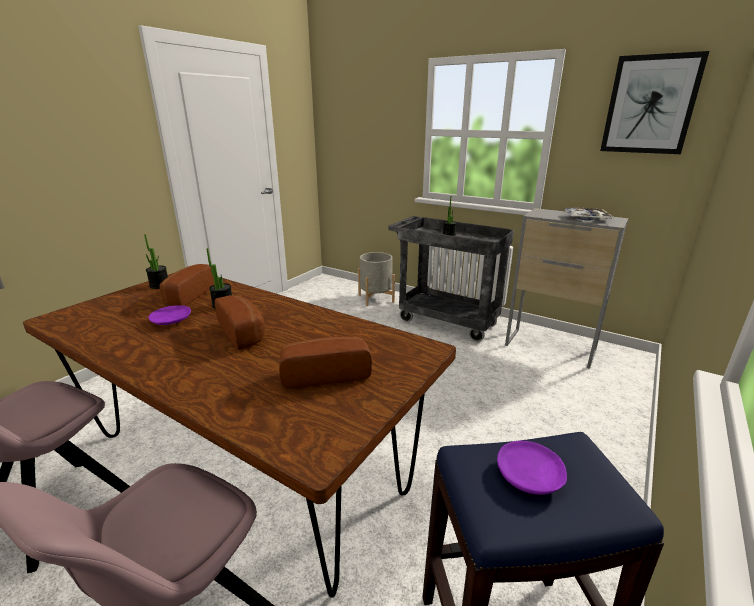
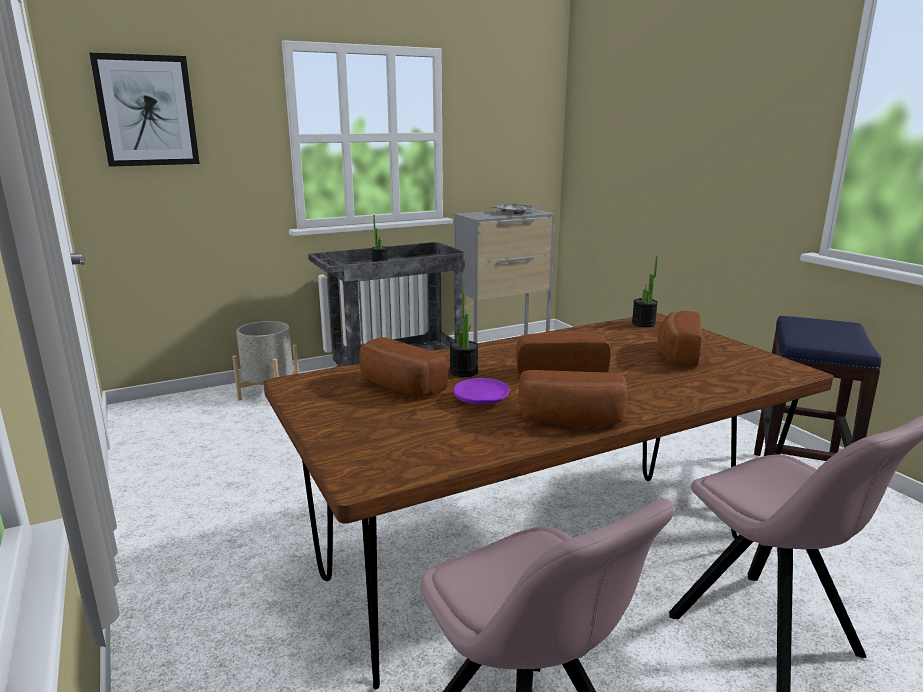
camera: 60 degrees left, 5 degrees down
potted plant [144,234,168,289] -> potted plant moved to [632,256,658,327]
purple plate [497,441,567,495] -> none
picture [600,51,709,154] -> picture moved to [89,52,200,167]
none -> bread [519,370,628,425]

